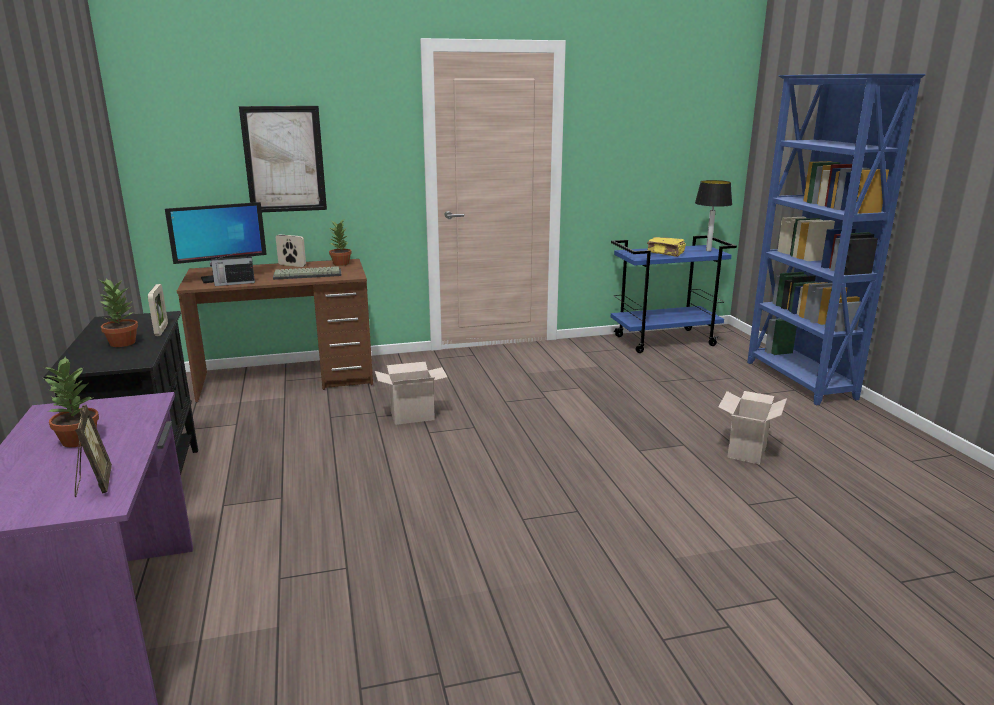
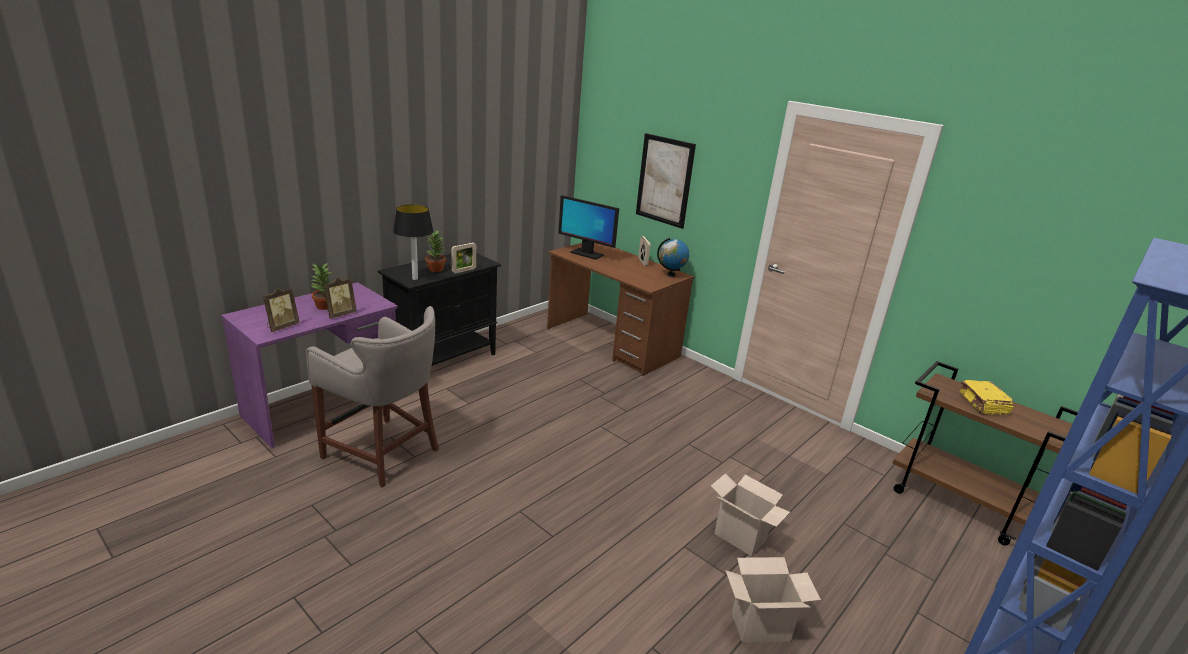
camera: 55 degrees right, 5 degrees up
radio [210,250,255,286] -> none
keyboard [273,266,342,280] -> none
potted plant [328,220,352,266] -> globe [657,238,689,277]
cardboard box [375,362,447,425] -> cardboard box moved to [711,473,790,556]
blue cart [611,235,737,353] -> brown cart [893,361,1078,546]
table lamp [695,180,732,251] -> table lamp moved to [393,204,433,280]
none -> grey stool [306,306,439,488]
none -> picture frame [324,277,357,319]

